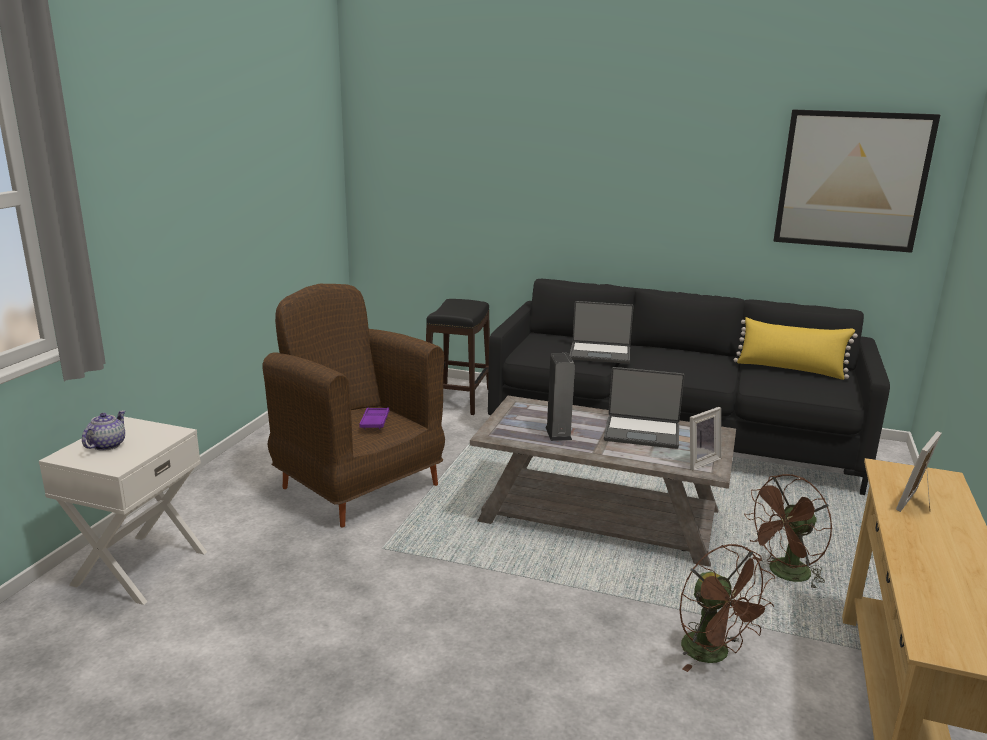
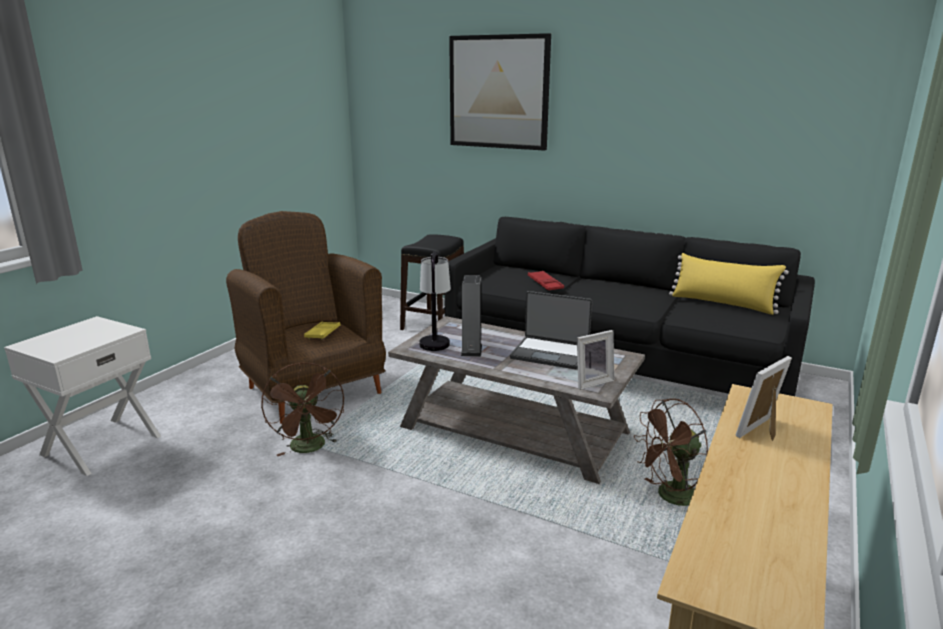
camera: 10 degrees right, 0 degrees up
teapot [82,411,125,451] -> none
purple tray [359,407,389,429] -> yellow tray [304,321,340,340]
laptop [570,301,634,364] -> red tray [528,271,564,290]
brown fan [680,544,775,672] -> brown fan moved to [261,362,344,456]
picture [773,109,940,253] -> picture moved to [449,33,551,151]
none -> table lamp [419,251,451,351]

